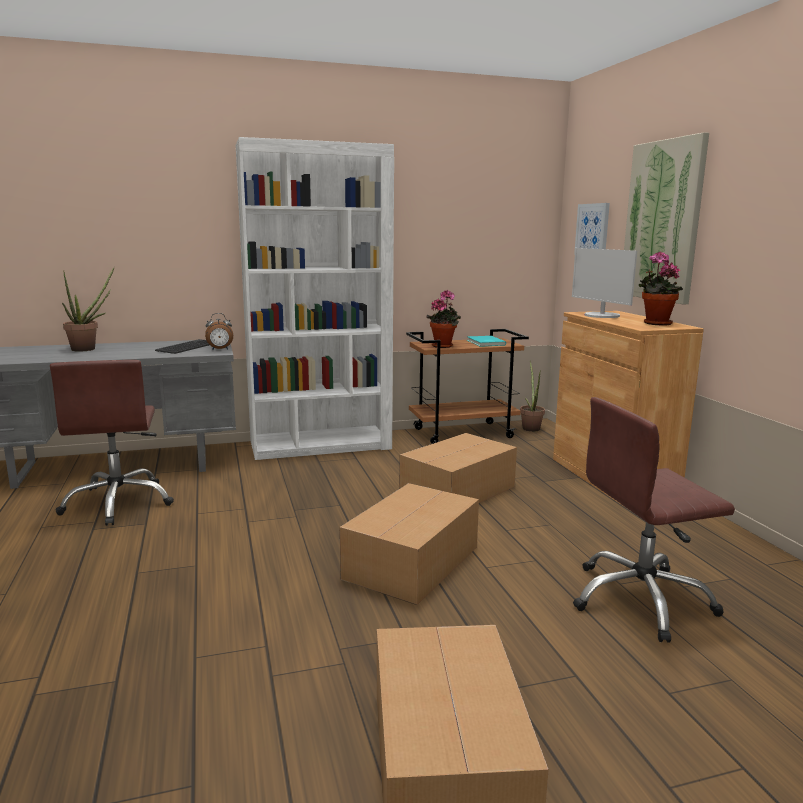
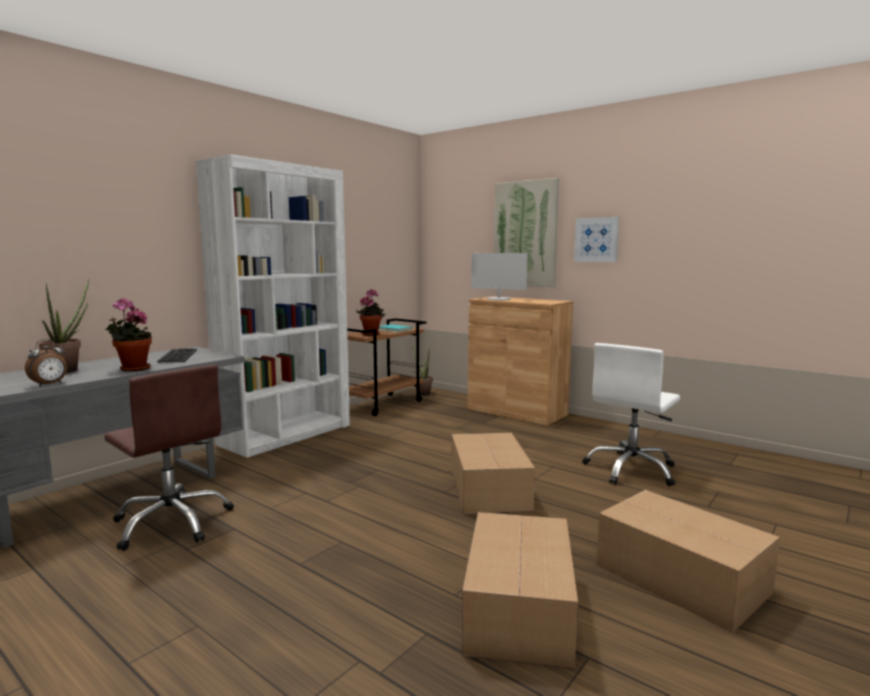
camera: 35 degrees left, 5 degrees down
alarm clock [205,313,233,350] -> alarm clock moved to [25,339,67,387]
cardboard box [399,433,517,503] -> cardboard box moved to [462,512,578,669]
brown office chair [573,397,735,643] -> white office chair [582,343,680,486]
picture [574,203,610,255] -> picture moved to [574,217,619,262]
potted plant [639,251,683,326] -> potted plant moved to [106,298,152,372]

